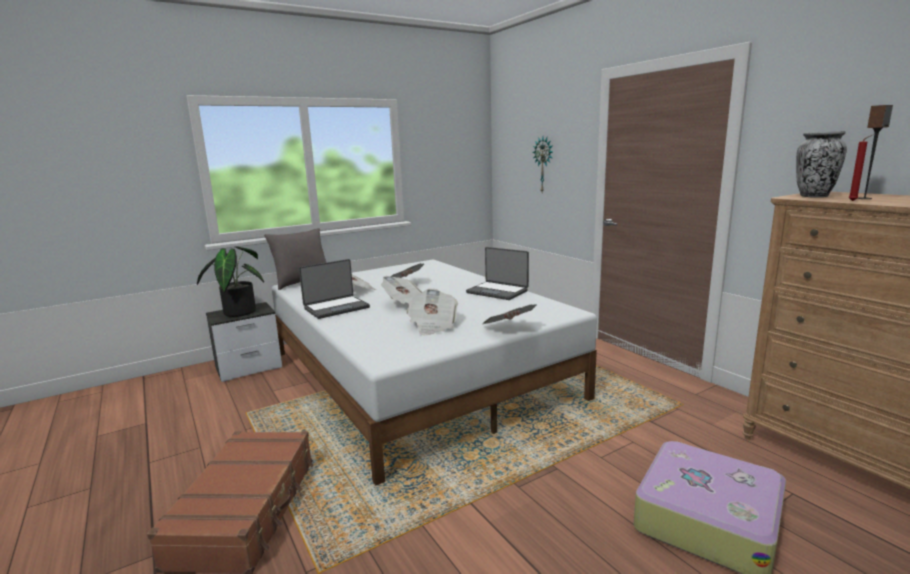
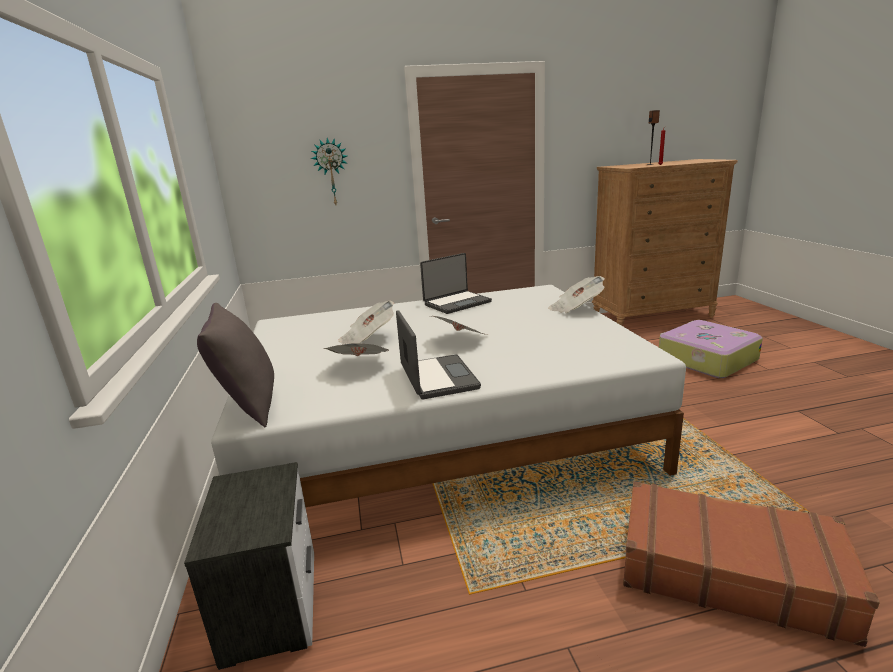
camera: 70 degrees left, 5 degrees up
potted plant [197,246,264,317] -> none
newspaper [406,289,458,335] -> none
vase [796,131,847,198] -> none

